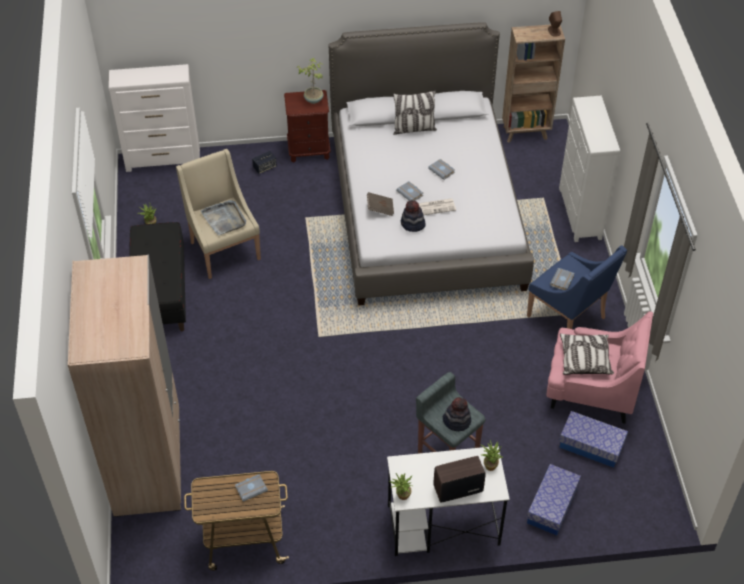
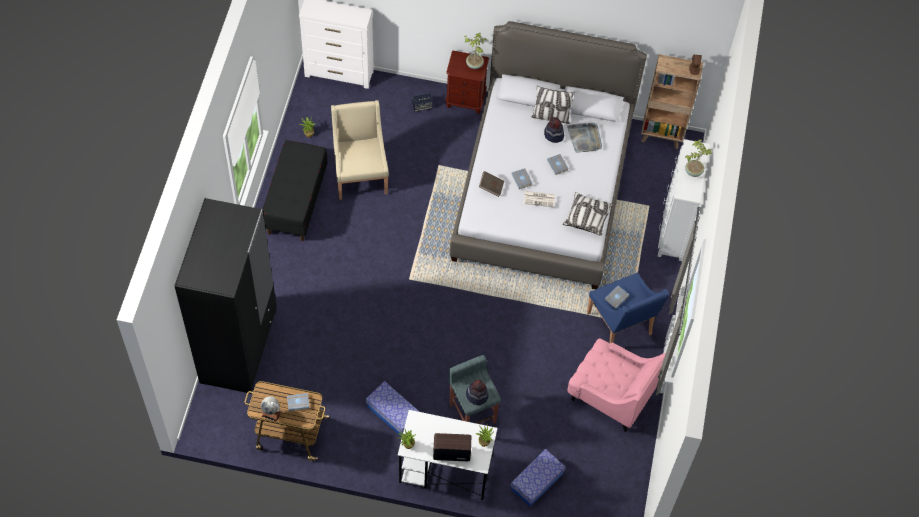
camera: 15 degrees right, 10 degrees up
beige wardrobe [68,255,181,517] -> black wardrobe [174,198,277,394]
grey tray [201,200,246,236] -> grey tray moved to [567,123,602,153]
hat [401,200,425,232] -> hat moved to [544,117,564,143]
storage box [559,411,628,468] -> storage box moved to [366,381,419,437]
pillow [560,333,614,375] -> pillow moved to [563,192,613,236]
none -> globe [261,397,281,422]
none -> potted plant [685,139,712,177]

